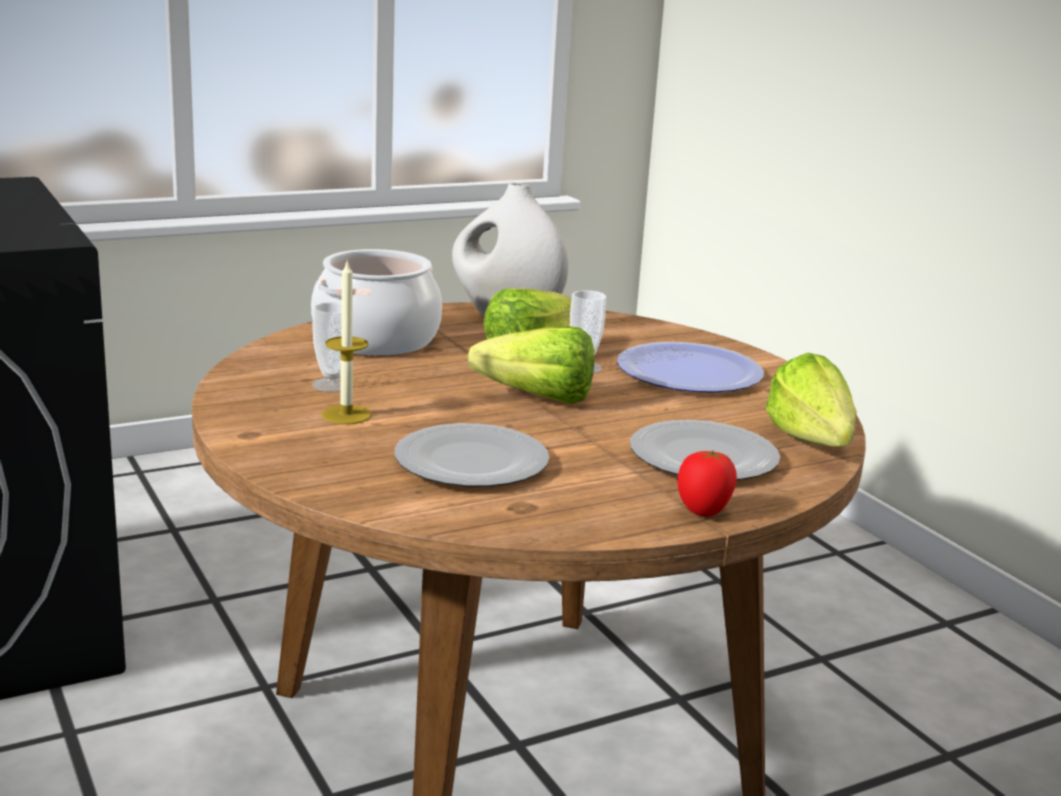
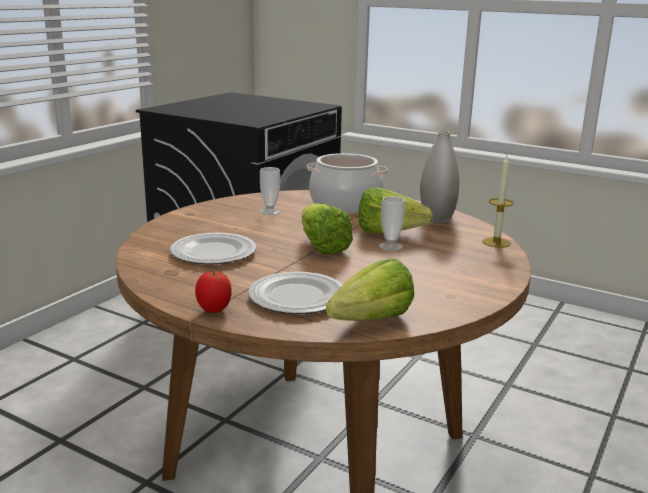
camera: 60 degrees right, 0 degrees up
candle [322,260,371,424] -> candle moved to [482,156,514,248]
plate [617,342,764,393] -> none

